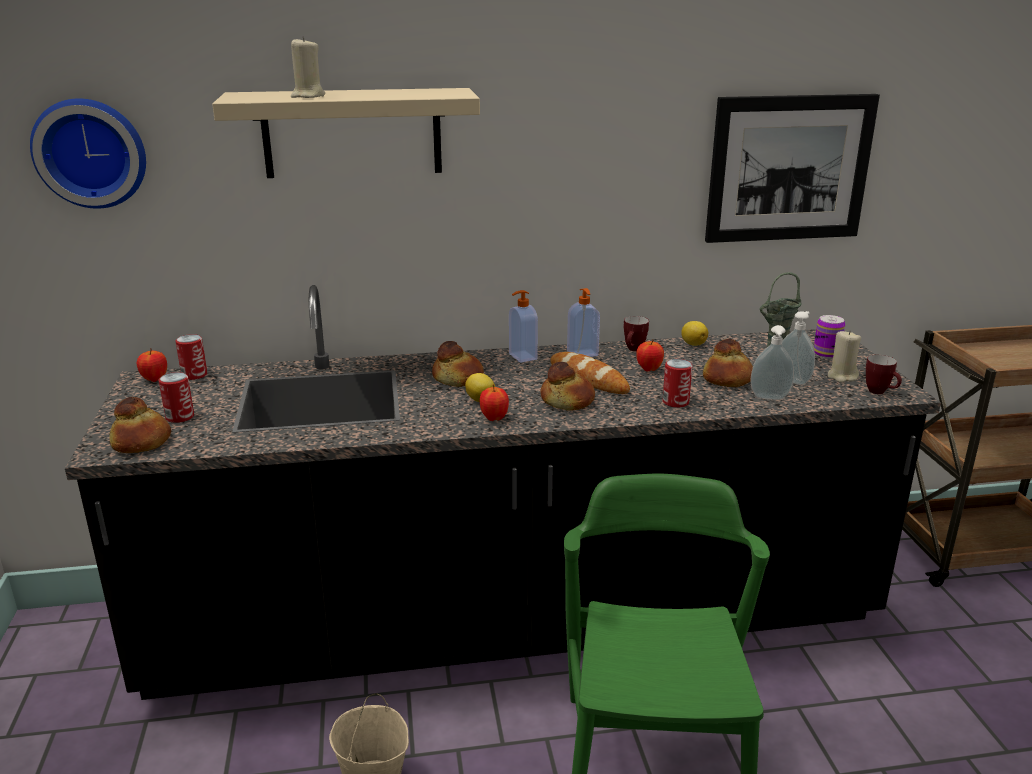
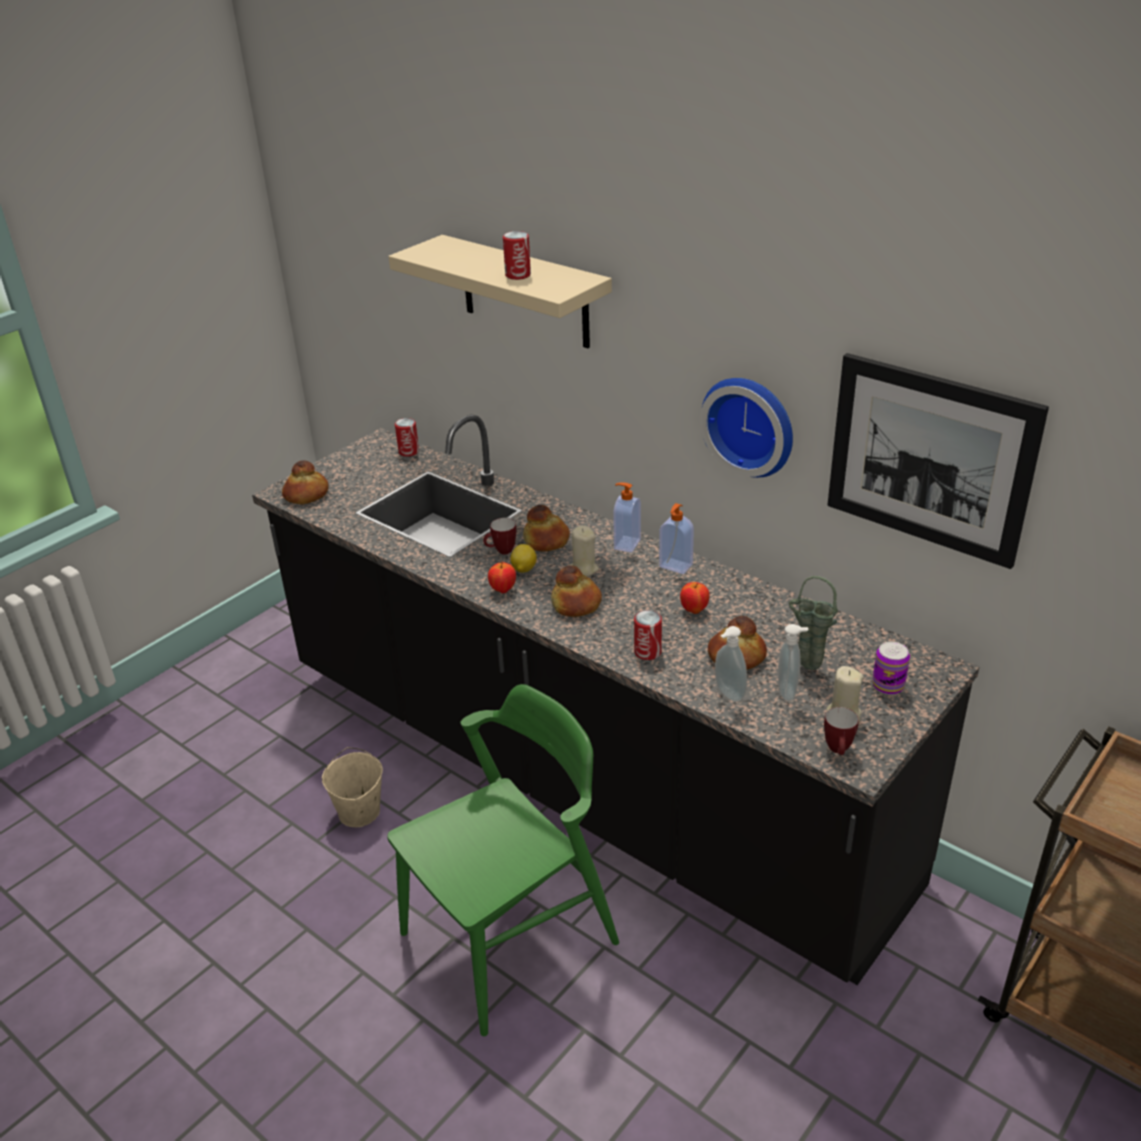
camera: 50 degrees right, 10 degrees up
wall clock [30,98,146,209] -> wall clock moved to [700,378,793,478]
apple [137,348,167,382] -> none
can [159,372,194,423] -> can moved to [503,231,531,280]
beige candle [291,36,325,98] -> beige candle moved to [569,525,599,577]
bread [550,352,630,394] -> none
mug [624,316,649,351] -> mug moved to [483,518,516,555]
lemon [681,321,708,346] -> none

